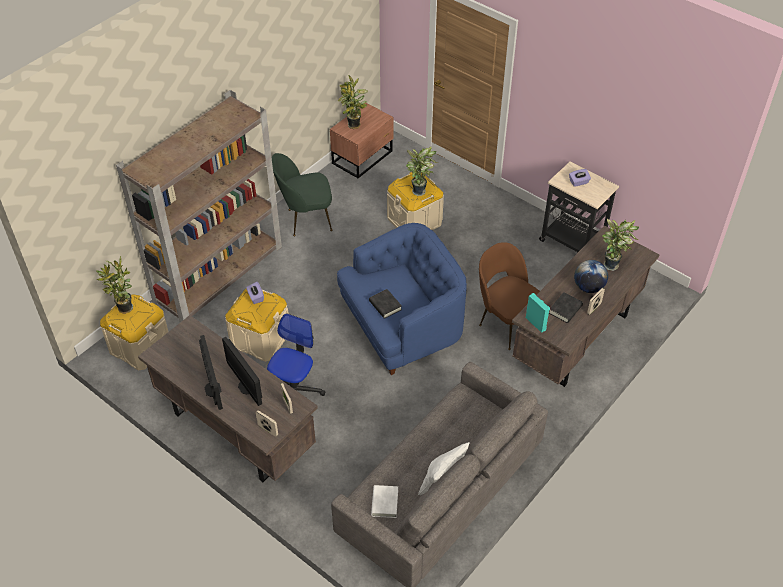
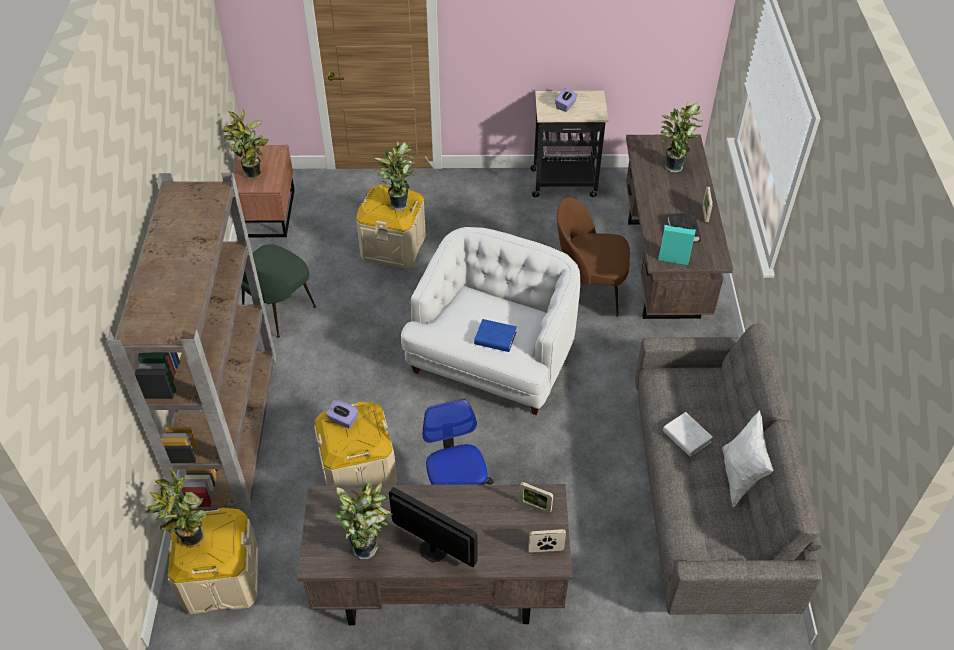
camera: 40 degrees left, 0 degrees up
monitor [222,337,262,406] -> none
blue armchair [337,223,467,375] -> white armchair [401,227,580,415]
black book [369,289,402,319] -> blue book [474,319,517,352]
white book [371,485,398,518] -> white book moved to [663,412,713,457]
globe [574,260,608,293] -> none
none -> potted plant [334,480,392,559]

